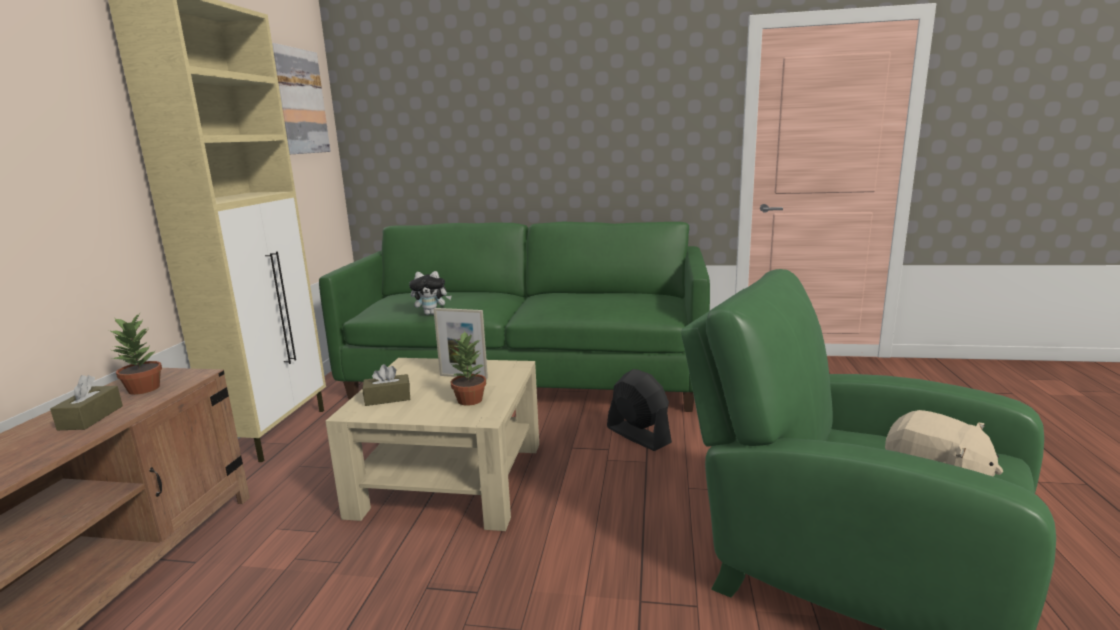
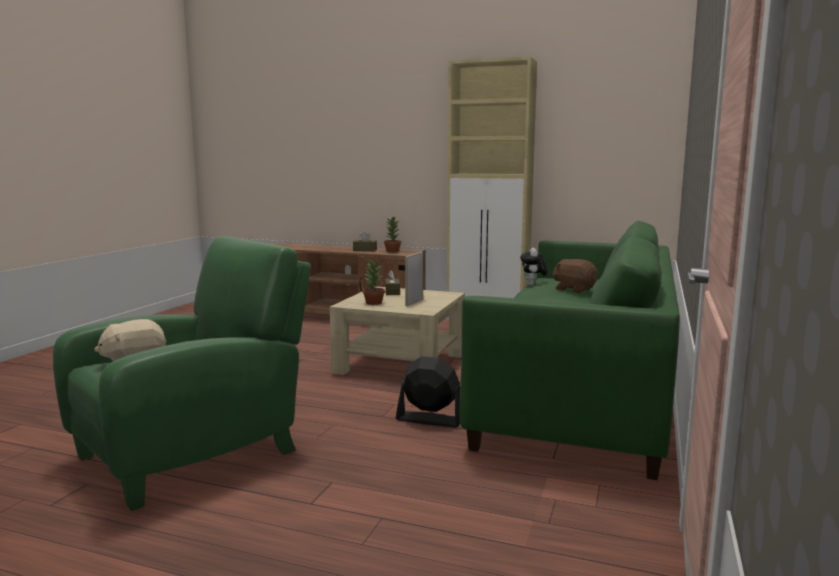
camera: 100 degrees right, 5 degrees down
picture [272,43,331,154] -> none
black fan [607,369,672,451] -> black fan turned 135 degrees counterclockwise [396,356,460,428]
none -> brown plush toy [552,259,598,293]

